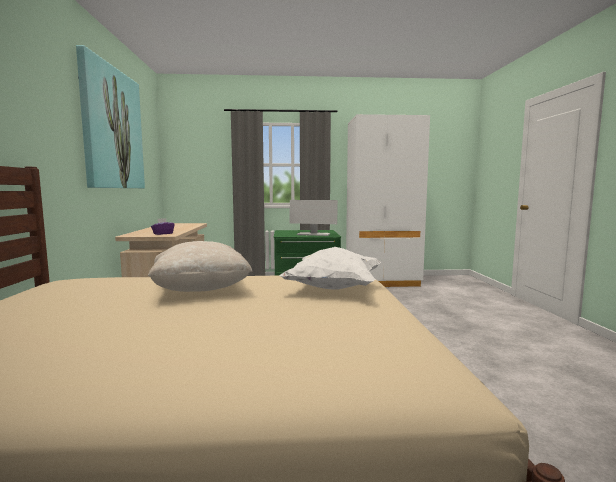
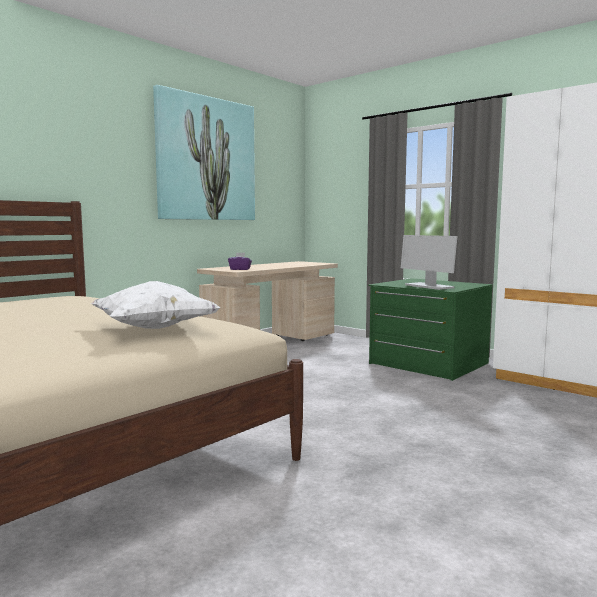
camera: 45 degrees right, 0 degrees up
beige pillow [148,241,252,292] -> none

